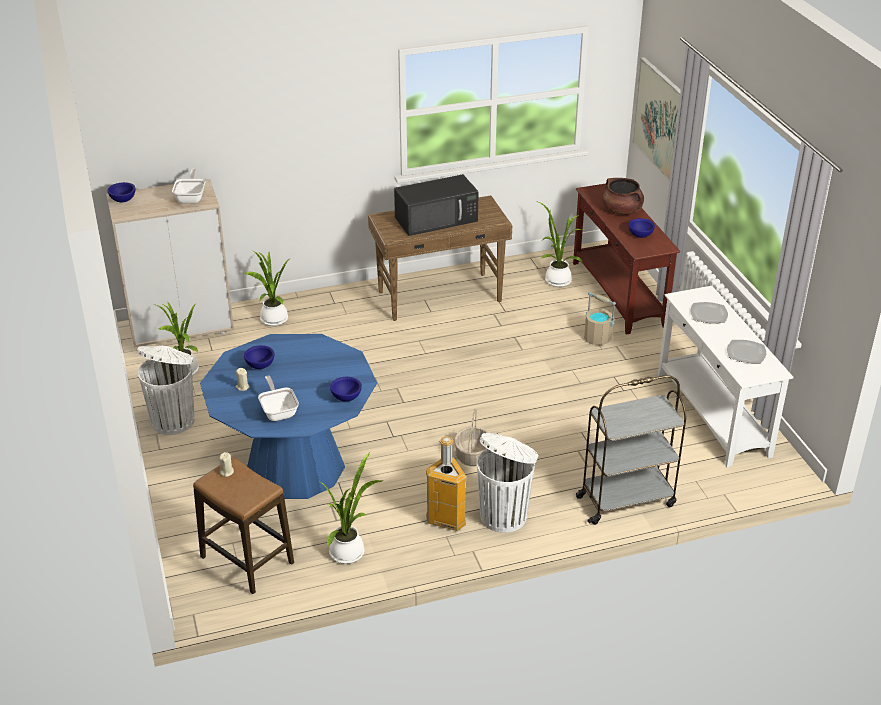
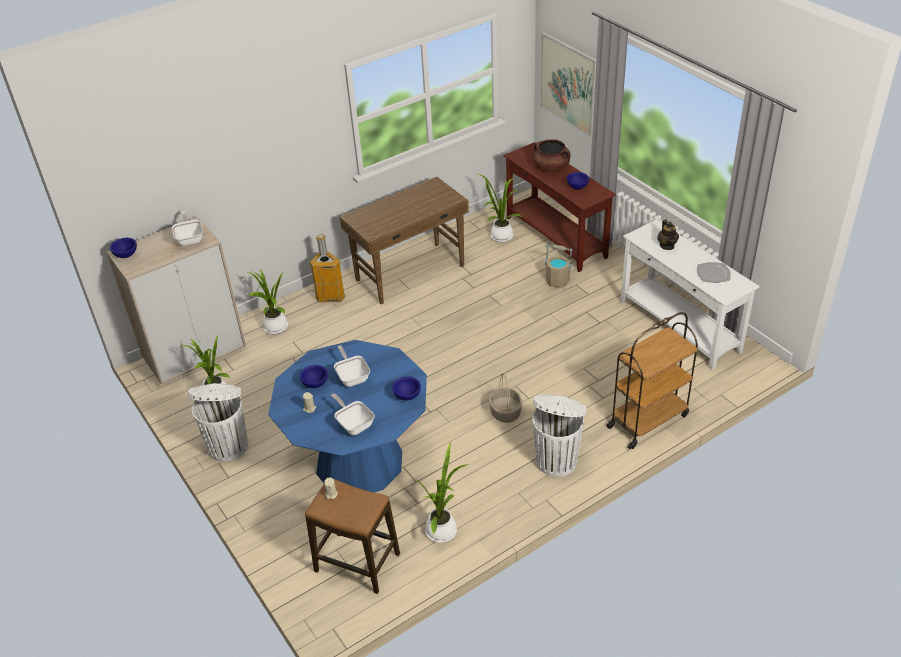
camera: 15 degrees left, 5 degrees up
black microwave [394,174,479,236] -> none
trash can [426,436,467,531] -> trash can moved to [310,234,345,302]
grey cart [576,375,686,525] -> brown cart [606,312,698,449]
plate [690,302,728,323] -> teapot [657,219,679,250]
none -> frying pan [334,345,370,387]

